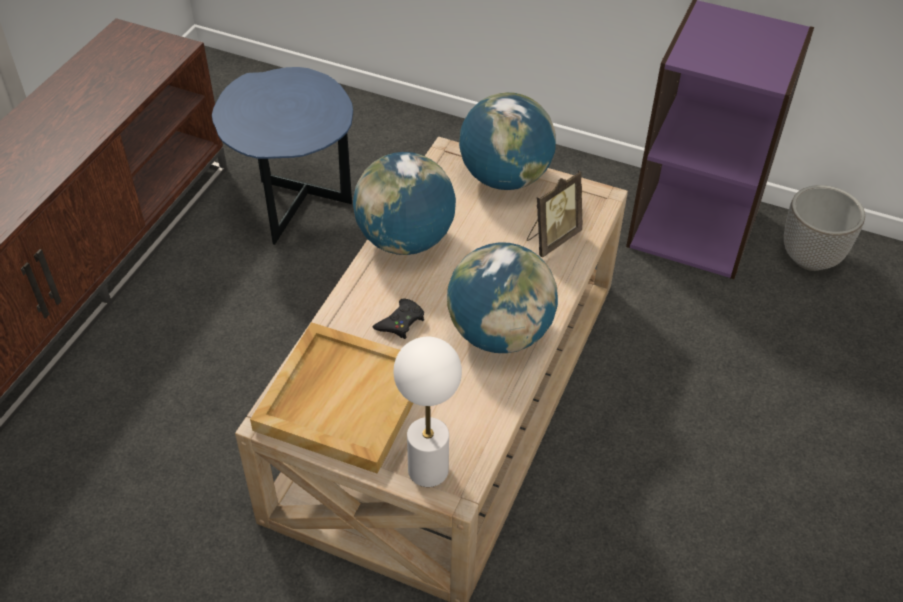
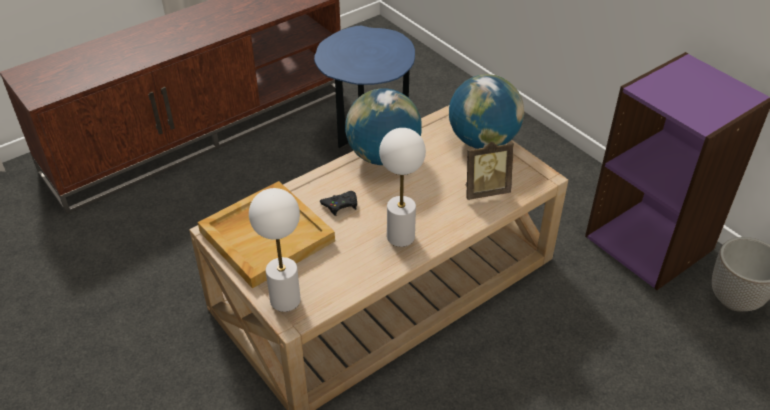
camera: 30 degrees right, 5 degrees down
globe [447,242,558,353] -> white table lamp [379,128,426,247]

